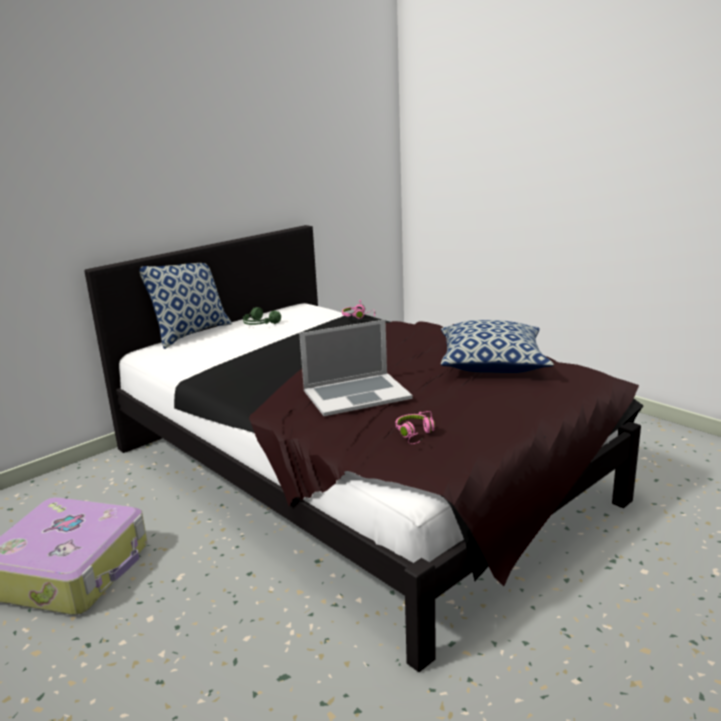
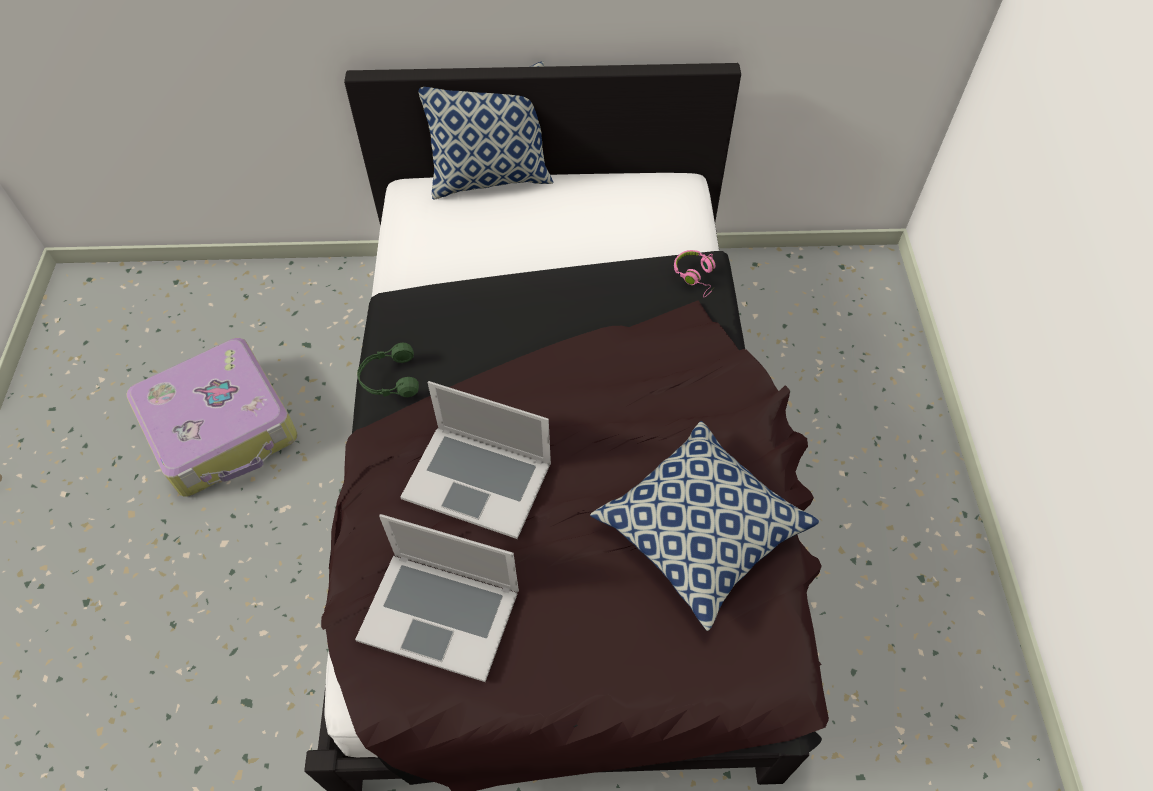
camera: 40 degrees right, 35 degrees up
green headphones [243,307,281,325] -> green headphones moved to [357,342,419,397]
pink headphones [396,411,435,444] -> laptop [355,514,519,682]

